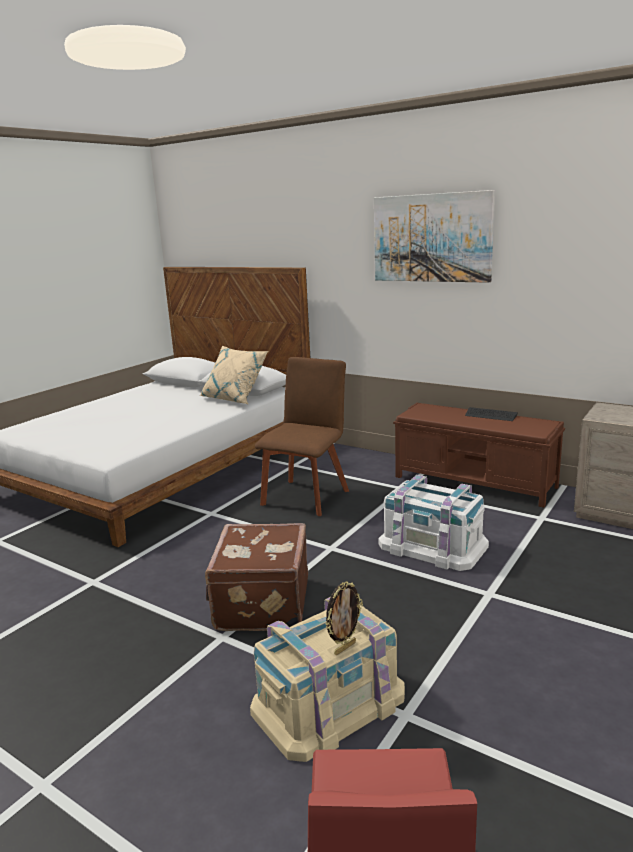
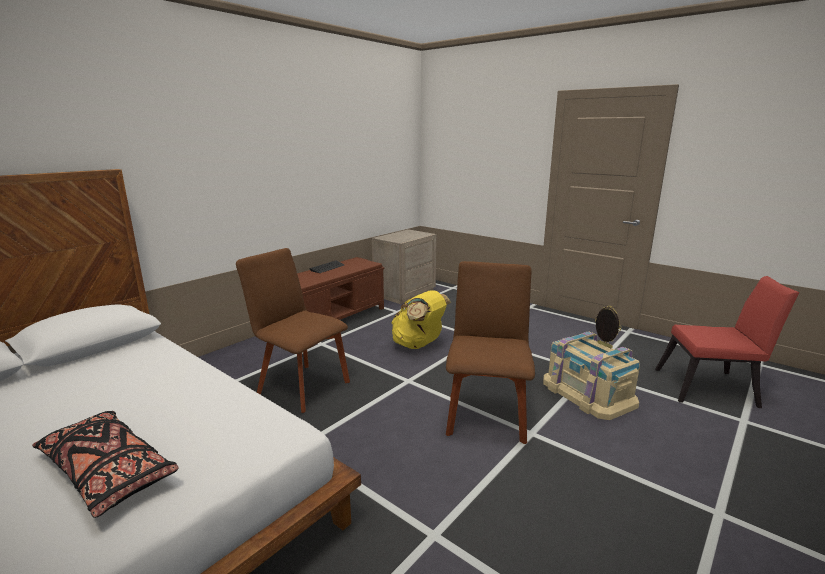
camera: 85 degrees left, 0 degrees up
beige pillow [199,346,268,404] -> none
brown suitcase [205,523,308,631] -> brown chair [446,261,535,444]
picture [374,190,495,283] -> none
white storage box [379,475,489,571] -> yellow backpack [391,290,451,349]
none -> black pillow [32,411,179,518]

